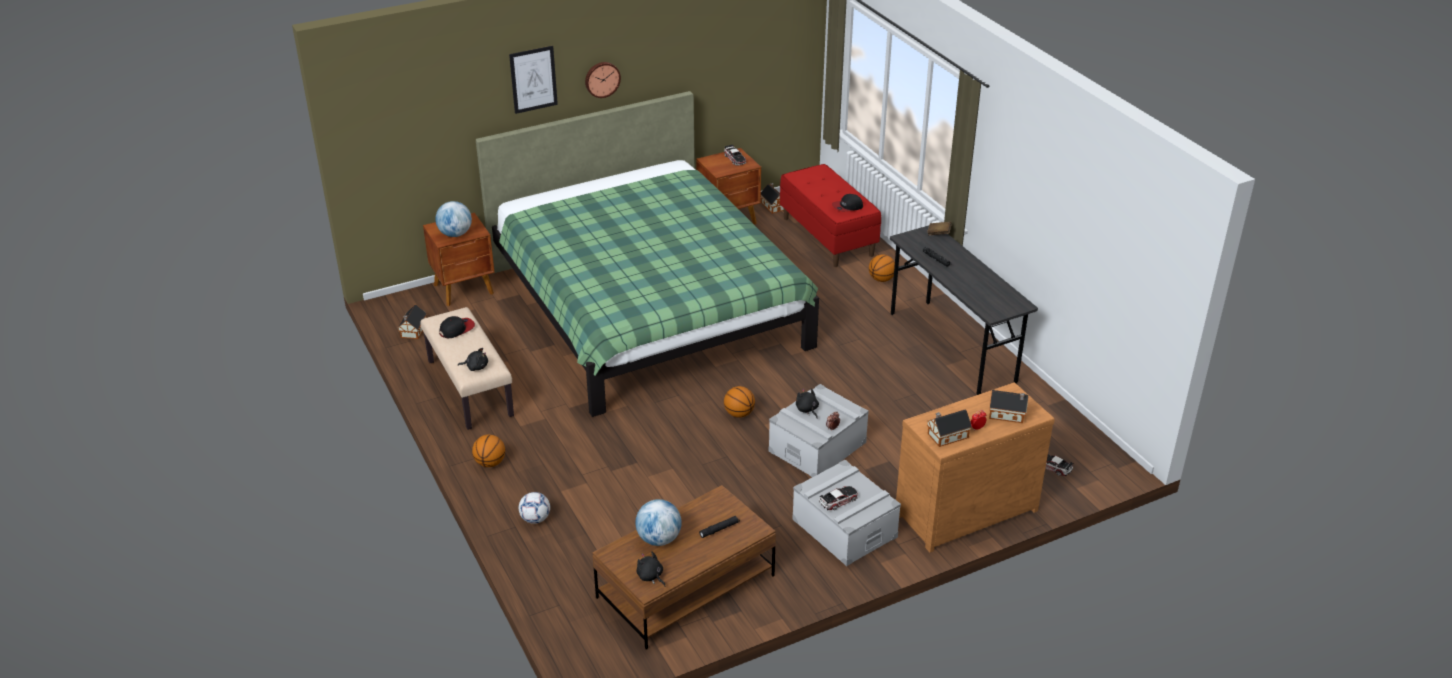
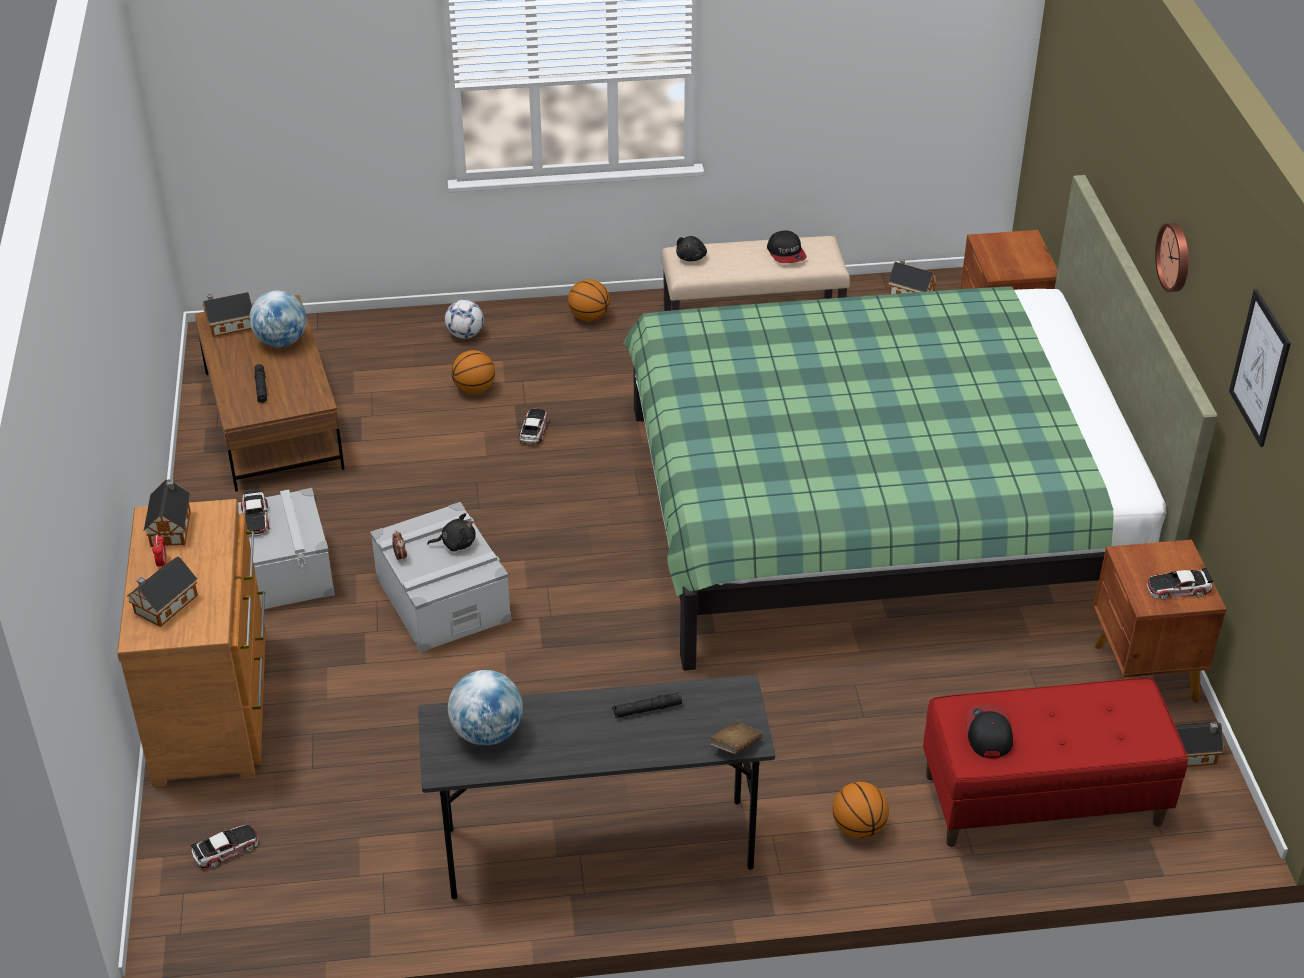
camera: 110 degrees right, 5 degrees up
globe [435,201,472,237] -> globe moved to [448,670,523,745]
picture [509,46,558,114] -> picture moved to [1229,289,1291,447]
black plush toy [636,551,665,587] -> toy house [203,292,252,337]
basketball [724,386,755,418] -> basketball moved to [451,350,495,394]
none -> toy car [519,409,549,445]

